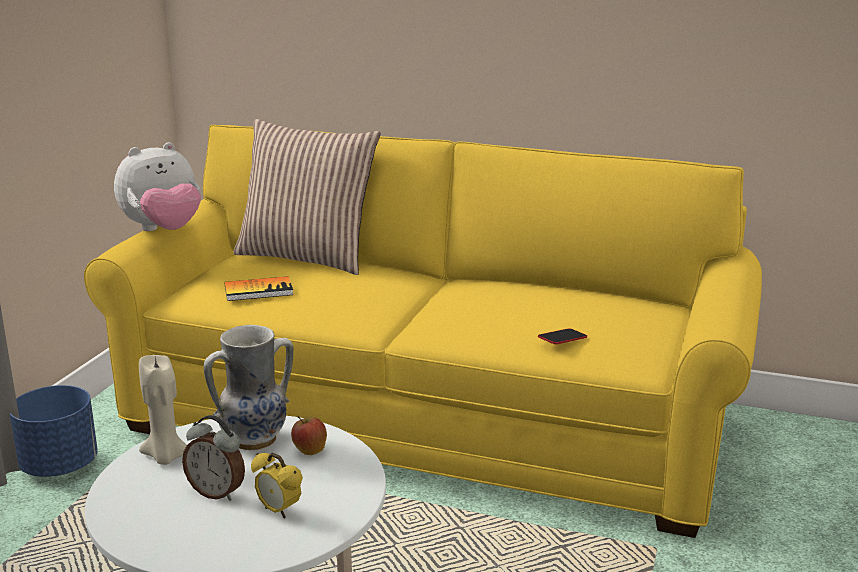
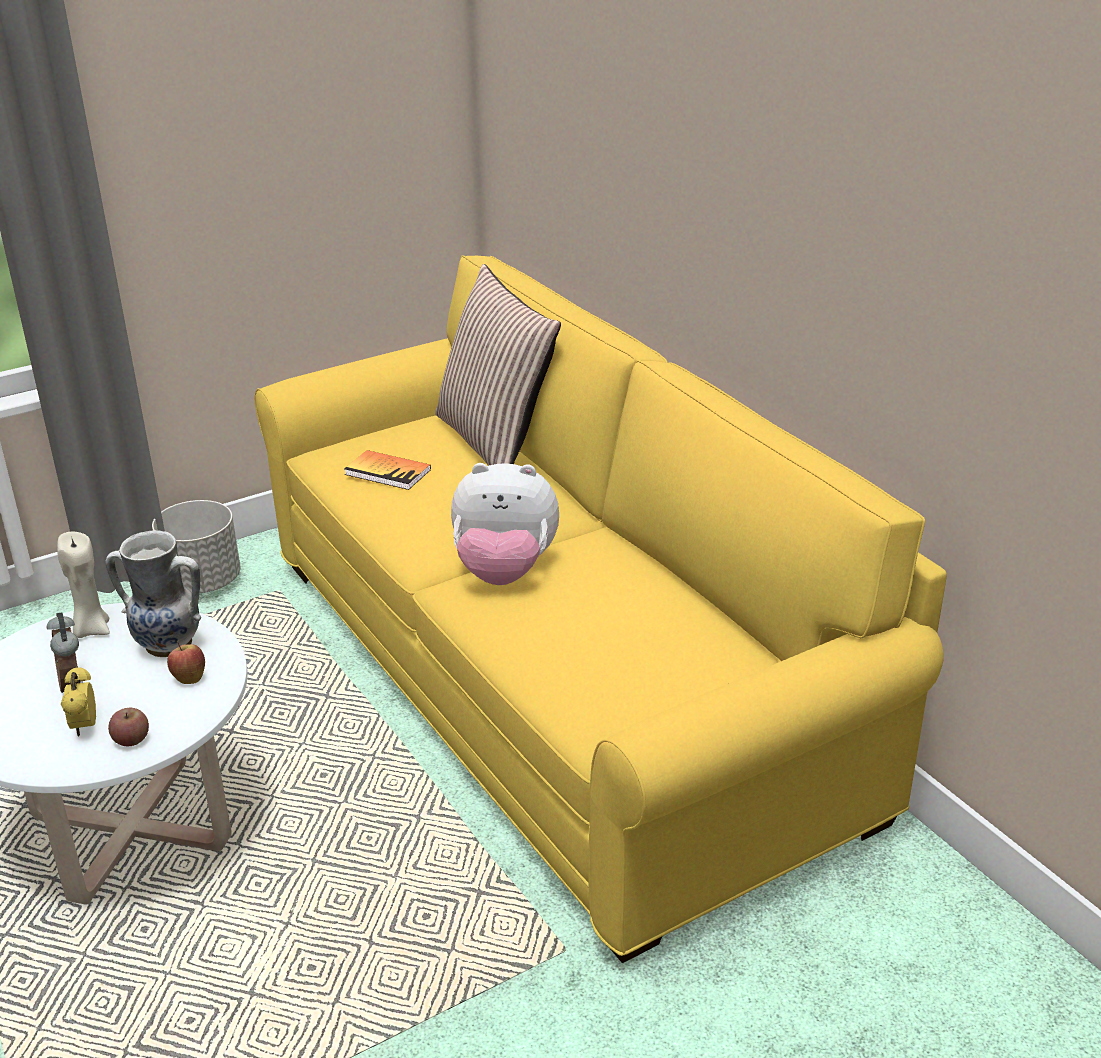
camera: 40 degrees right, 10 degrees up
blue planter [10,385,98,477] -> grey planter [152,500,240,593]
plush toy [114,142,201,231] -> plush toy moved to [451,463,559,585]
phone [538,328,587,344] -> none
none -> apple [108,708,149,746]

